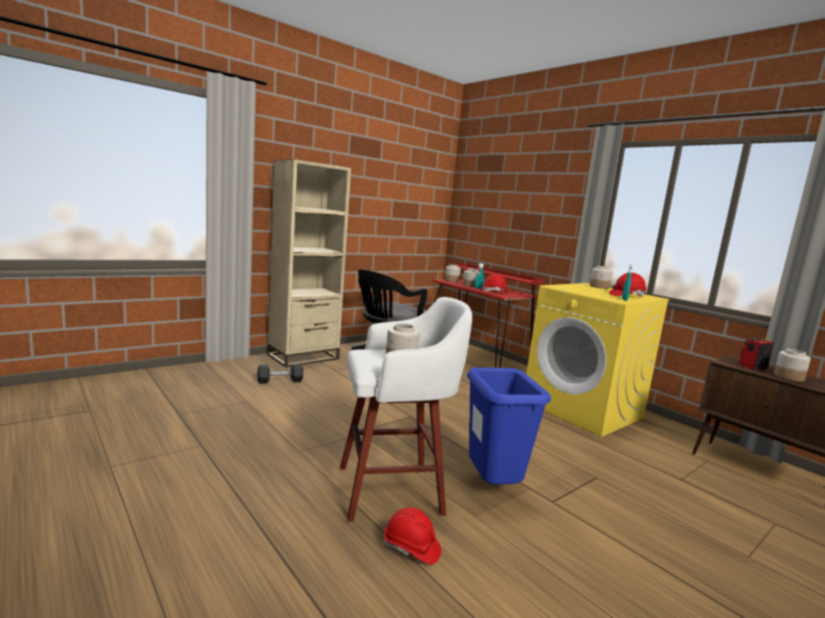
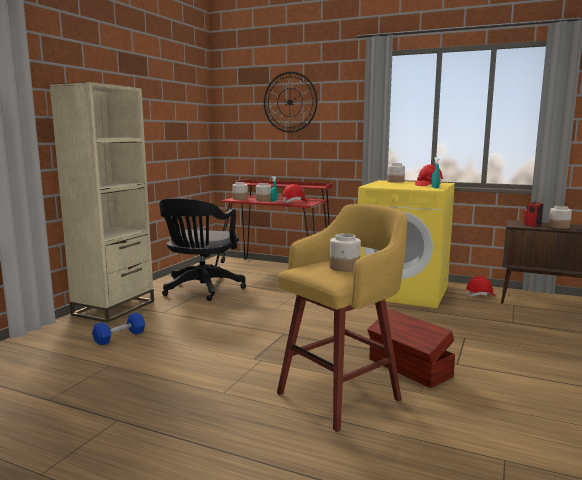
camera: 25 degrees left, 0 degrees up
grey dumbbell [257,364,303,384] -> blue dumbbell [92,313,145,345]
white stool [340,297,472,522] -> yellow stool [277,204,407,432]
red hard hat [384,507,441,565] -> red hard hat moved to [466,276,496,297]
blue trash can [467,368,551,485] -> brown storage box [367,309,455,388]
none -> wall clock [264,72,318,133]

